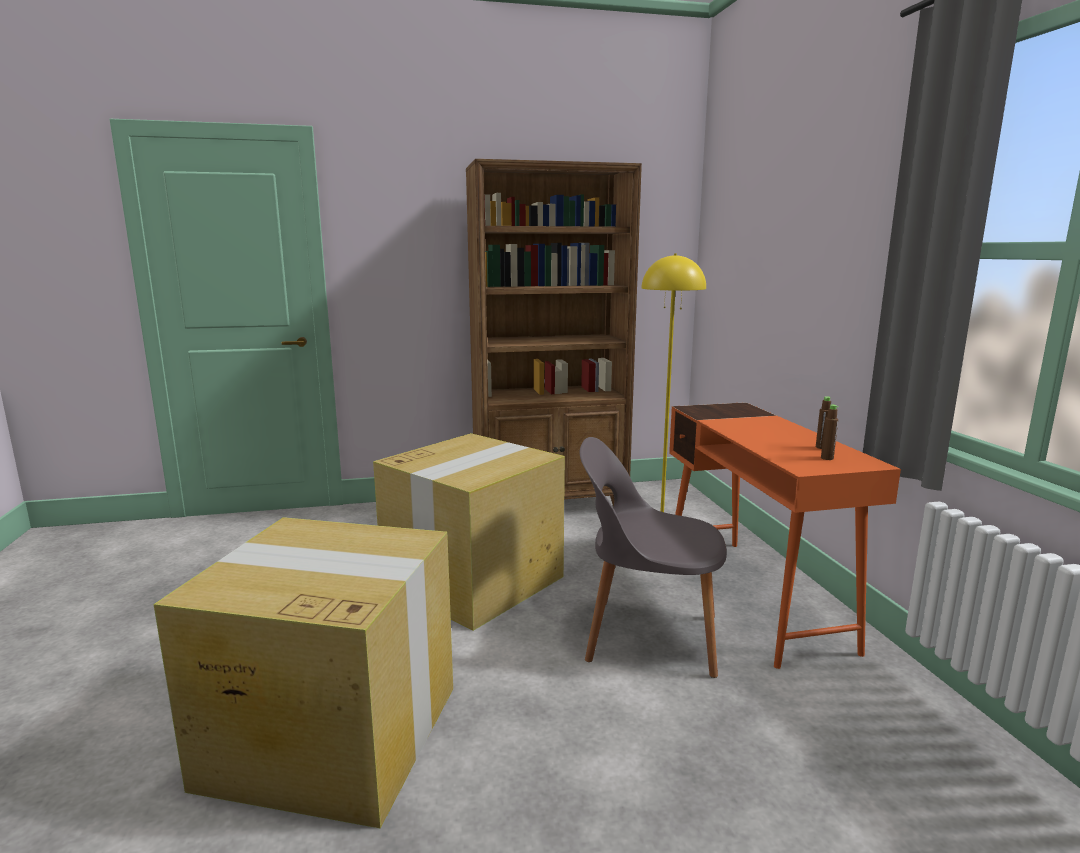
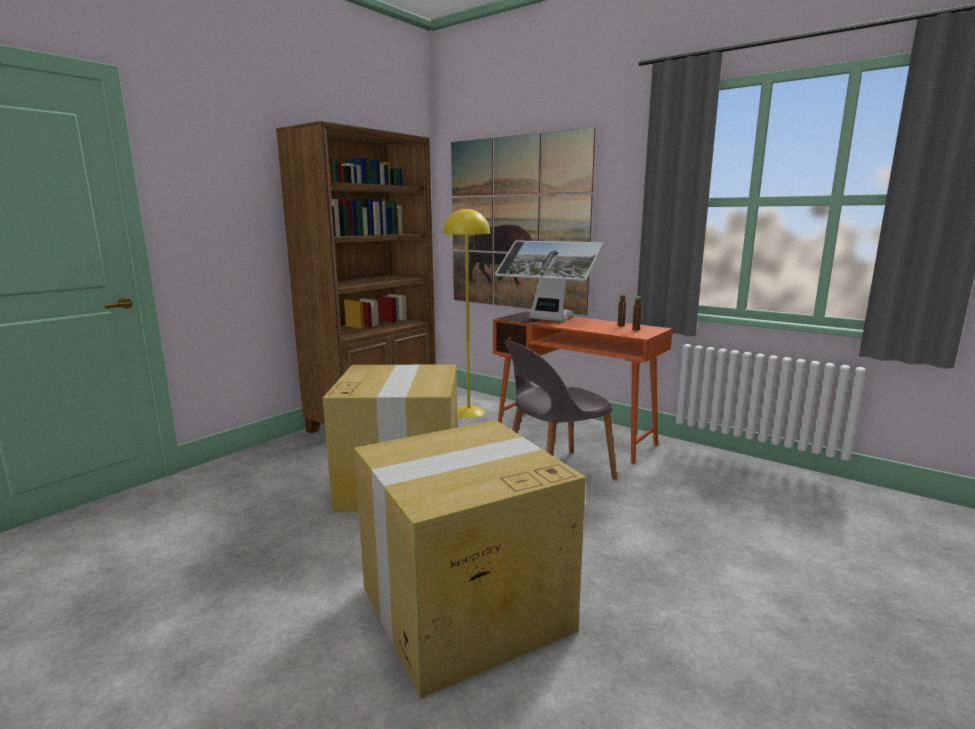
camera: 40 degrees left, 0 degrees up
none -> picture [451,127,596,315]
none -> monitor [495,240,603,322]

